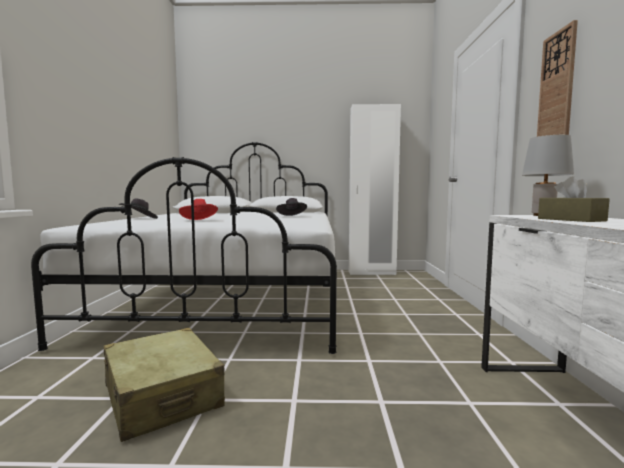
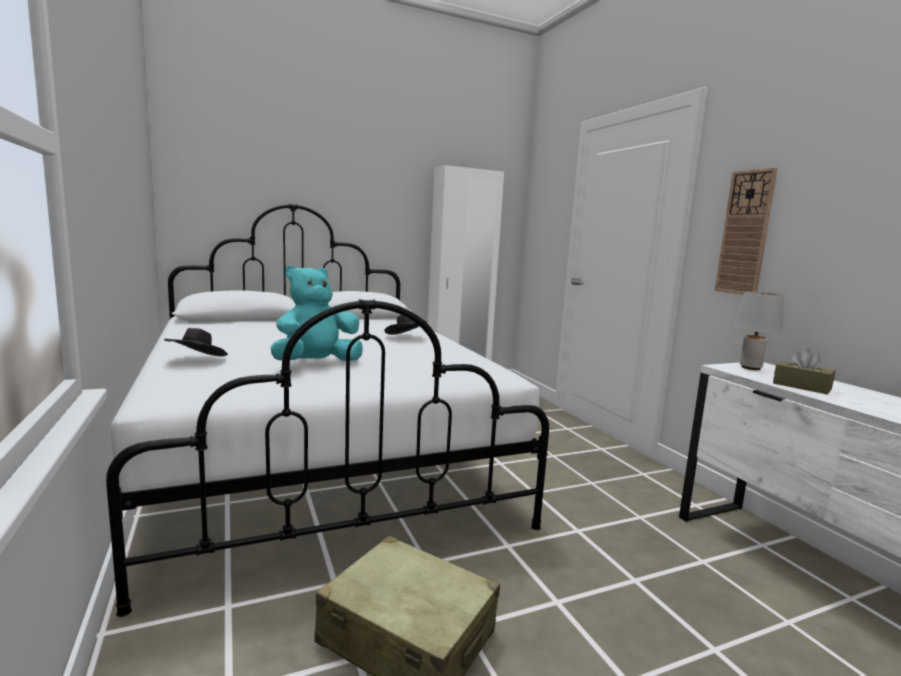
camera: 25 degrees left, 5 degrees up
red hat [179,199,218,220] -> turquoise plush toy [271,265,363,361]

